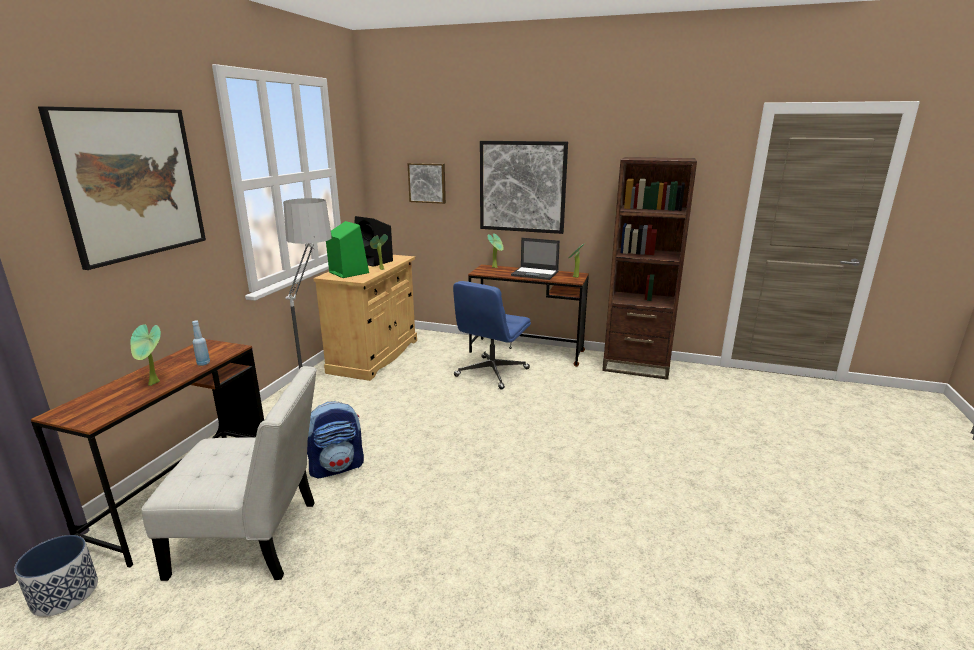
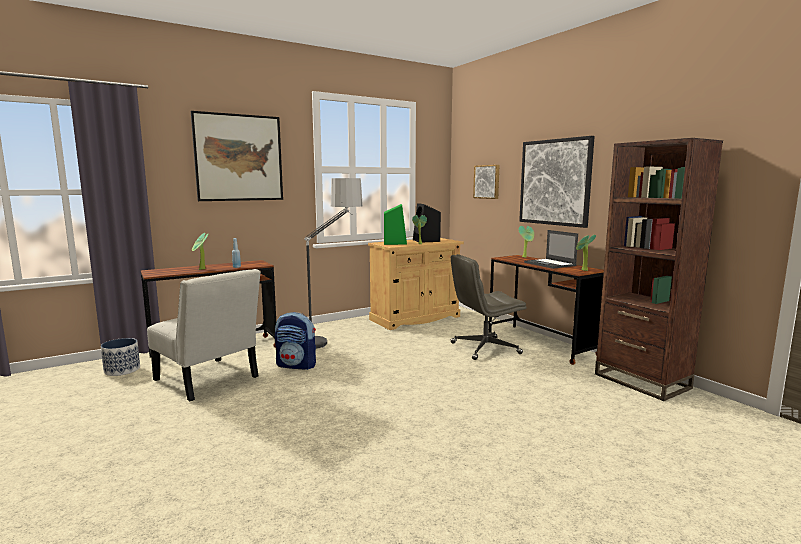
camera: 40 degrees right, 10 degrees down
blue office chair [453,281,531,389] -> grey office chair [451,254,526,360]

